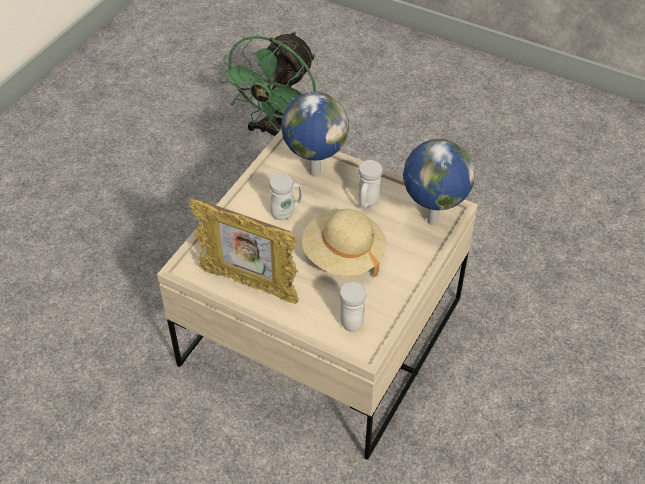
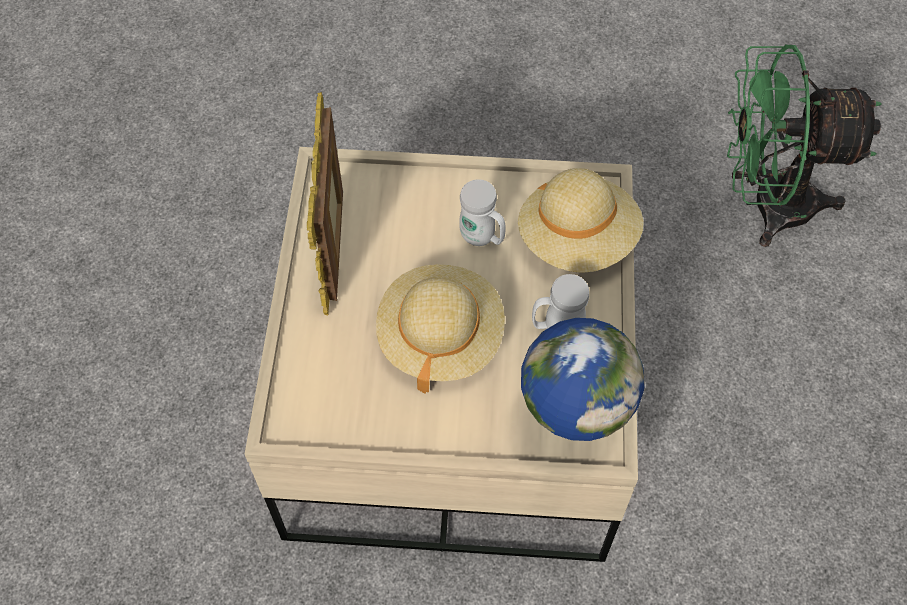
camera: 65 degrees right, 10 degrees up
globe [281,92,349,177] -> beige hat [518,168,644,273]
white mug [340,282,367,332] -> none

